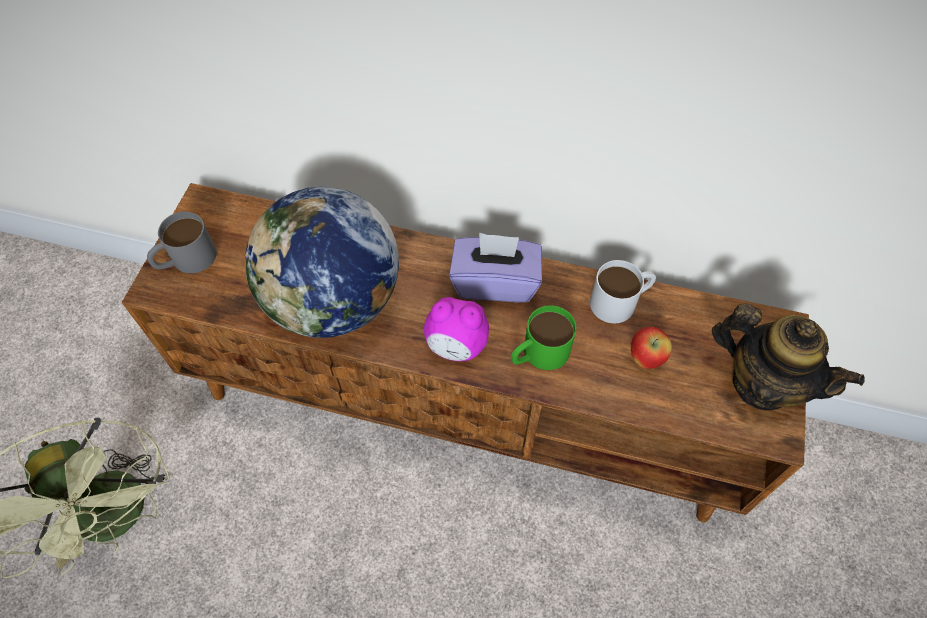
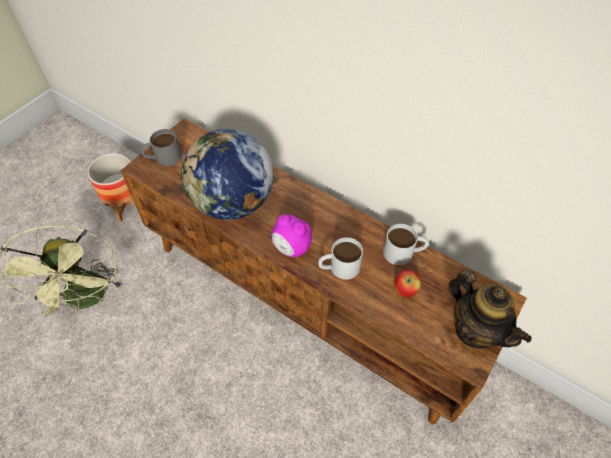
camera: 20 degrees right, 5 degrees down
purple tissue box [449,232,542,302] -> none
green mug [511,305,576,370] -> white mug [318,237,363,280]
none -> planter [87,153,135,222]

